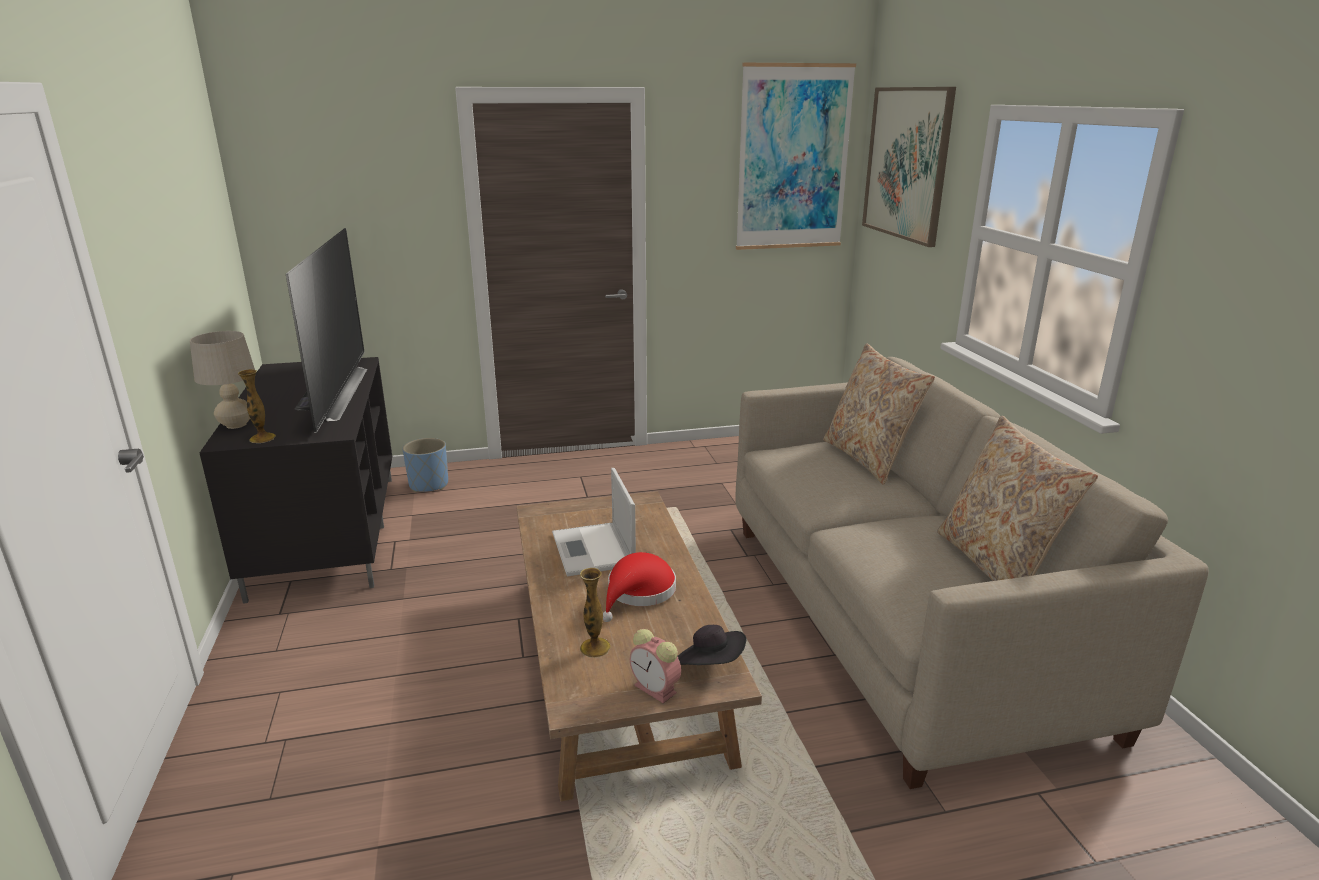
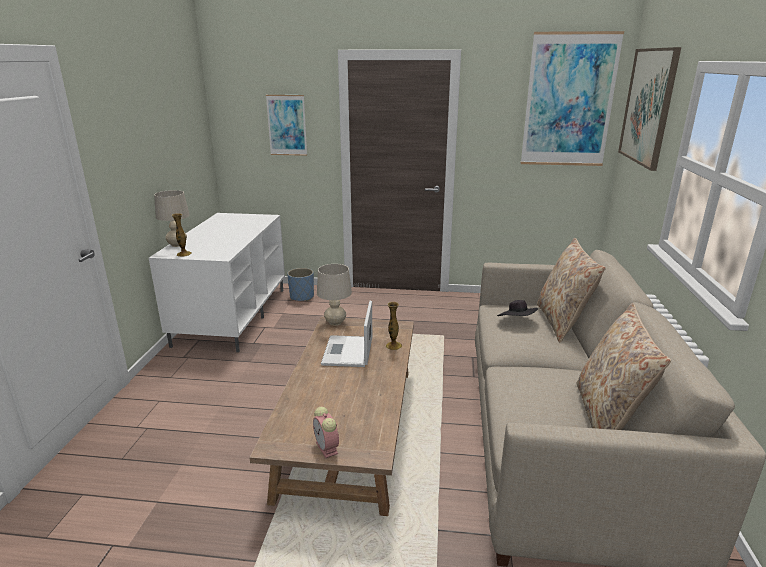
camera: 20 degrees right, 0 degrees up
black tv stand [200,357,392,604] -> white tv stand [149,213,285,352]
television [286,228,367,433] -> none
vase [580,568,611,658] -> vase moved to [386,302,402,350]
red hat [603,552,676,622] -> none
black hat [678,625,746,665] -> black hat moved to [497,300,538,316]
none -> picture [266,95,307,156]
none -> beige table lamp [317,264,352,326]

